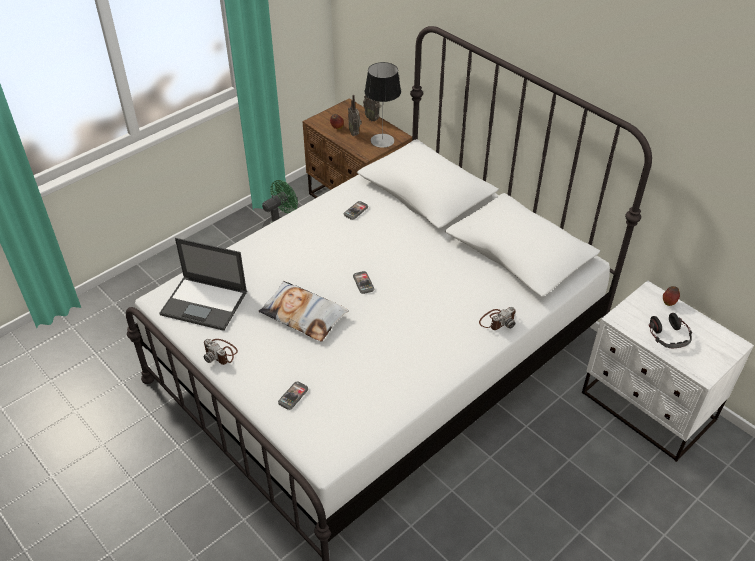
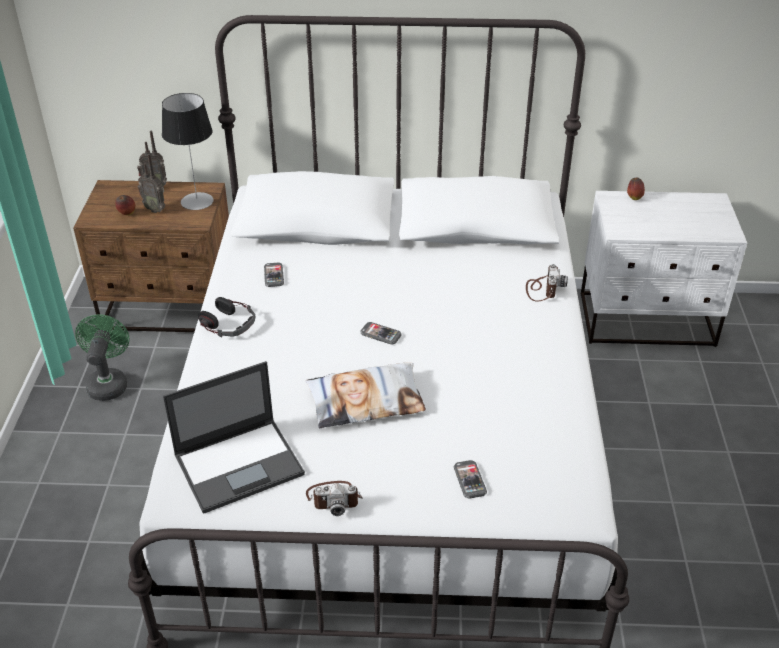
camera: 45 degrees left, 5 degrees down
headphones [648,313,692,348] -> headphones moved to [198,297,255,337]

